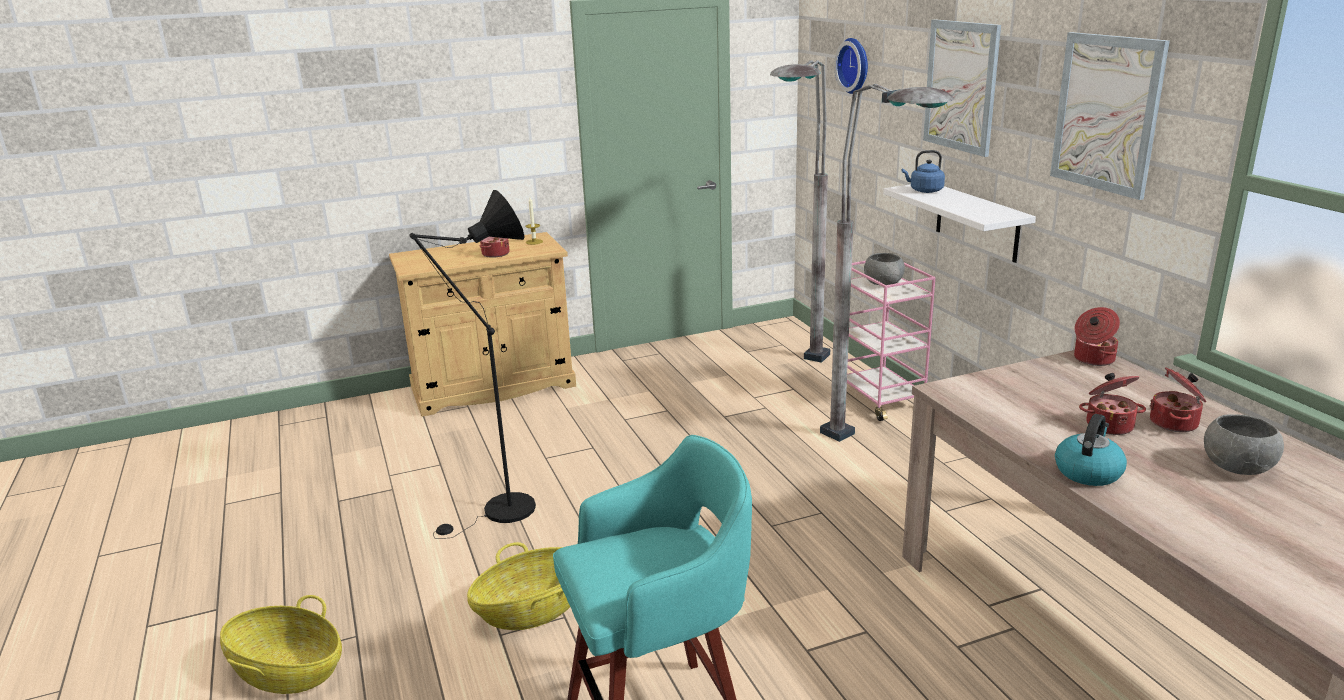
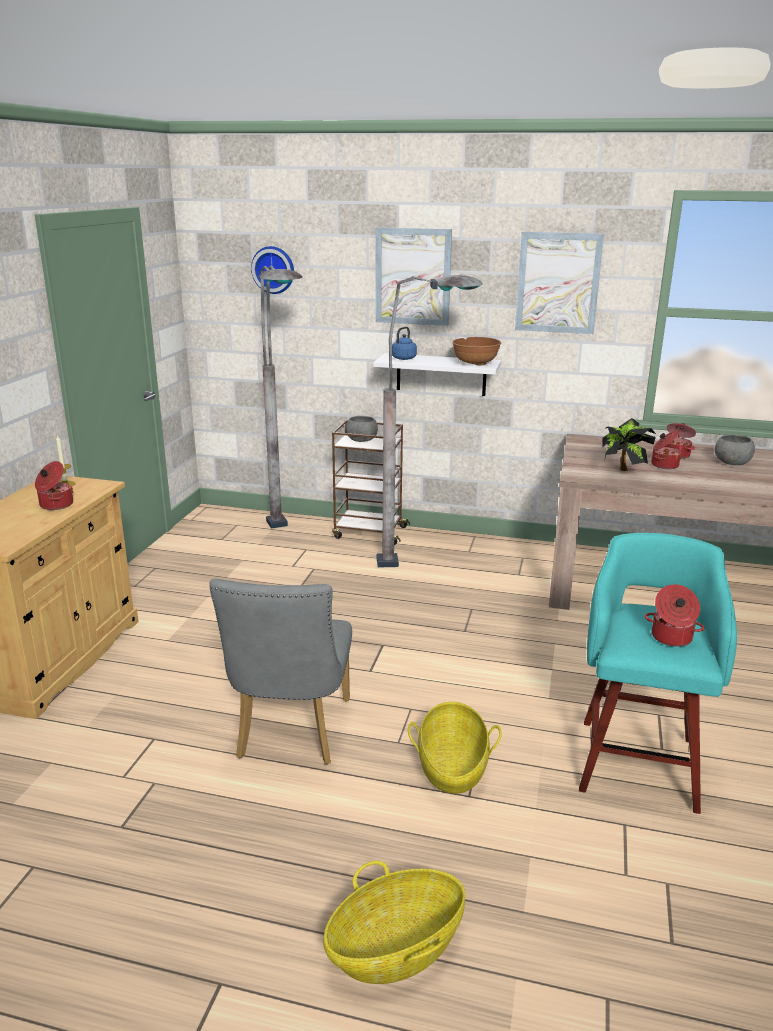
camera: 55 degrees left, 0 degrees up
black floor lamp [409,190,536,539] -> grey chair [209,579,352,764]
pink cart [847,261,935,421] -> brown cart [332,420,410,545]
kettle [1055,414,1127,486] -> none
cooking pot [1074,307,1120,366] -> cooking pot moved to [645,584,704,647]
none -> brown bowl [453,337,501,366]
none -> potted plant [602,418,656,471]

